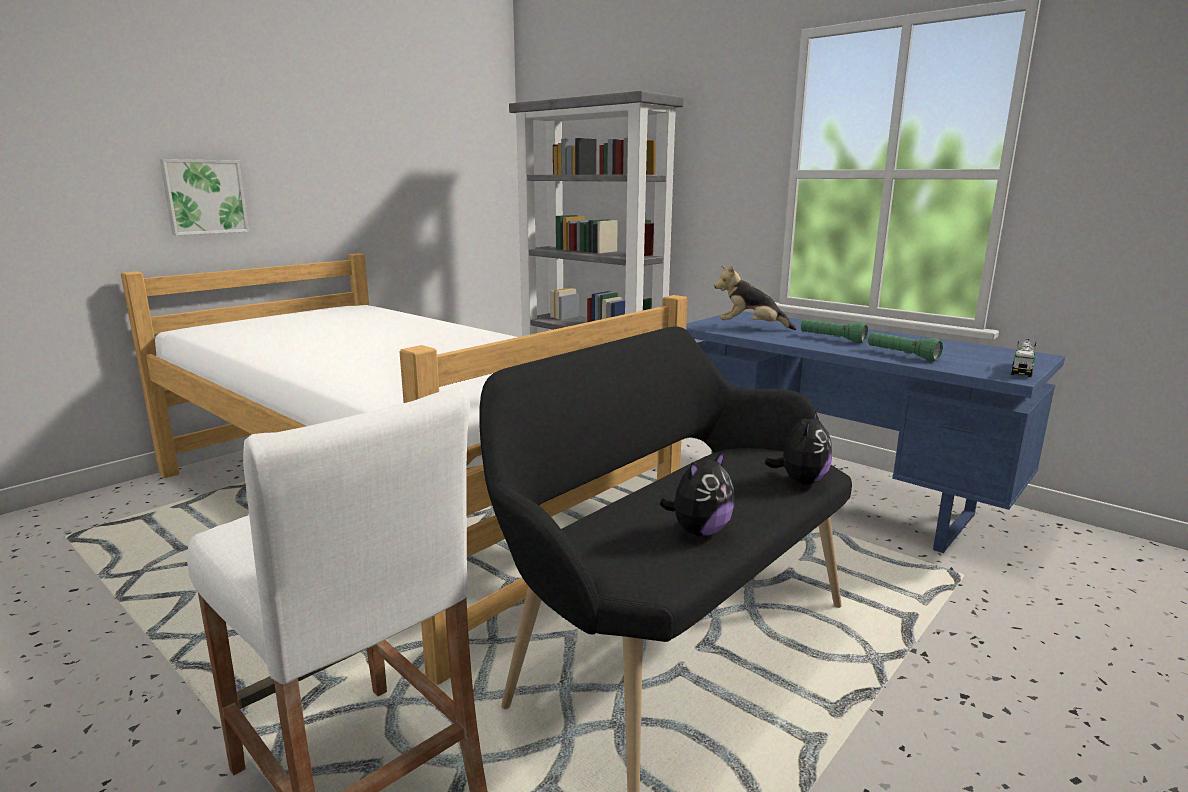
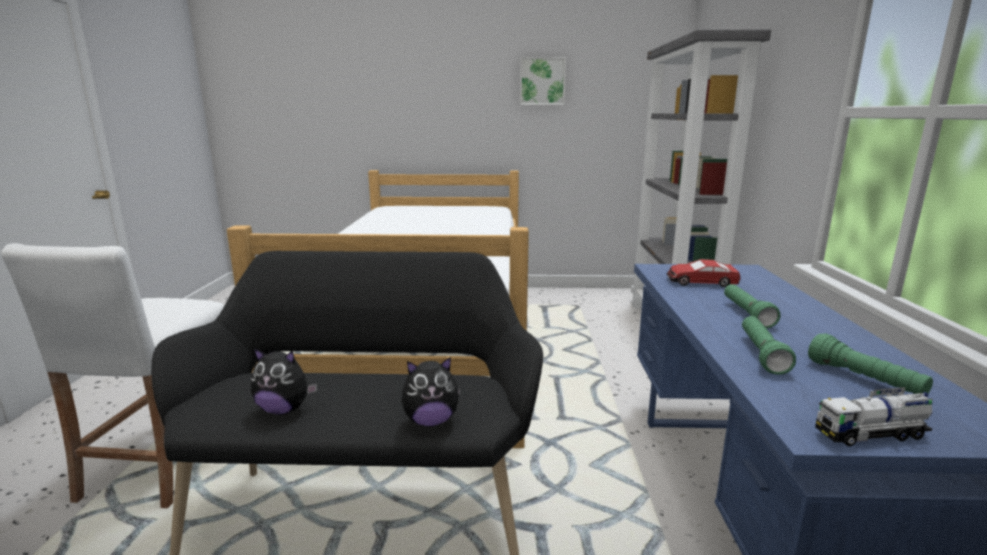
camera: 50 degrees right, 0 degrees up
picture [160,159,249,235] -> picture moved to [520,57,566,105]
plush toy [714,265,796,330] -> toy car [667,259,740,287]
none -> green flashlight [808,333,933,394]

